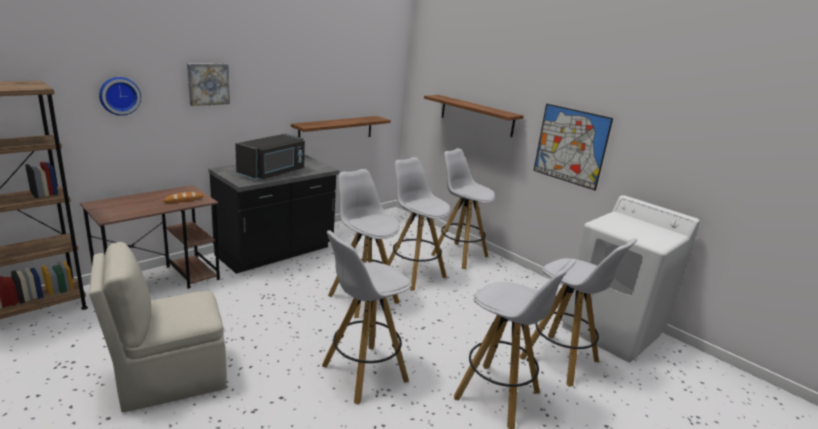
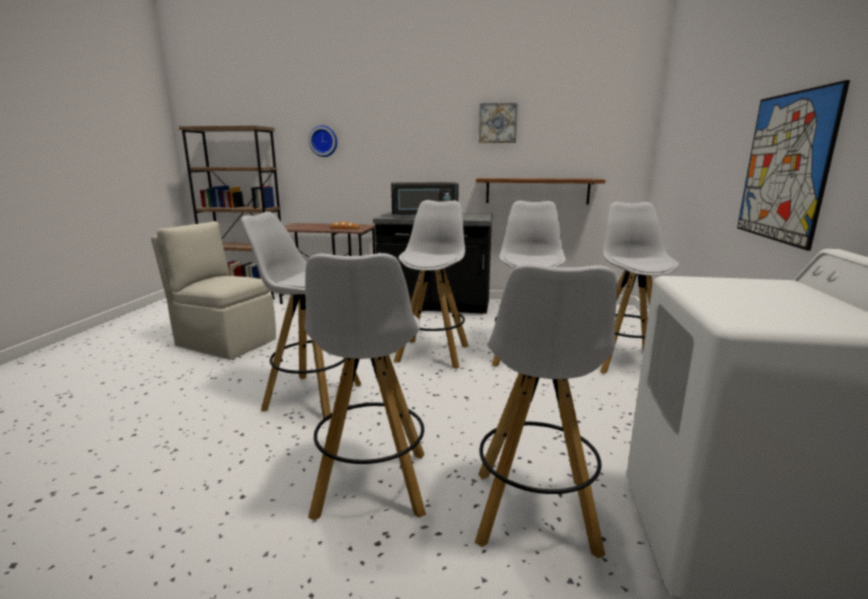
camera: 55 degrees right, 5 degrees down
picture [187,64,230,106] -> picture moved to [479,103,518,143]
shelf [424,95,524,137] -> none

